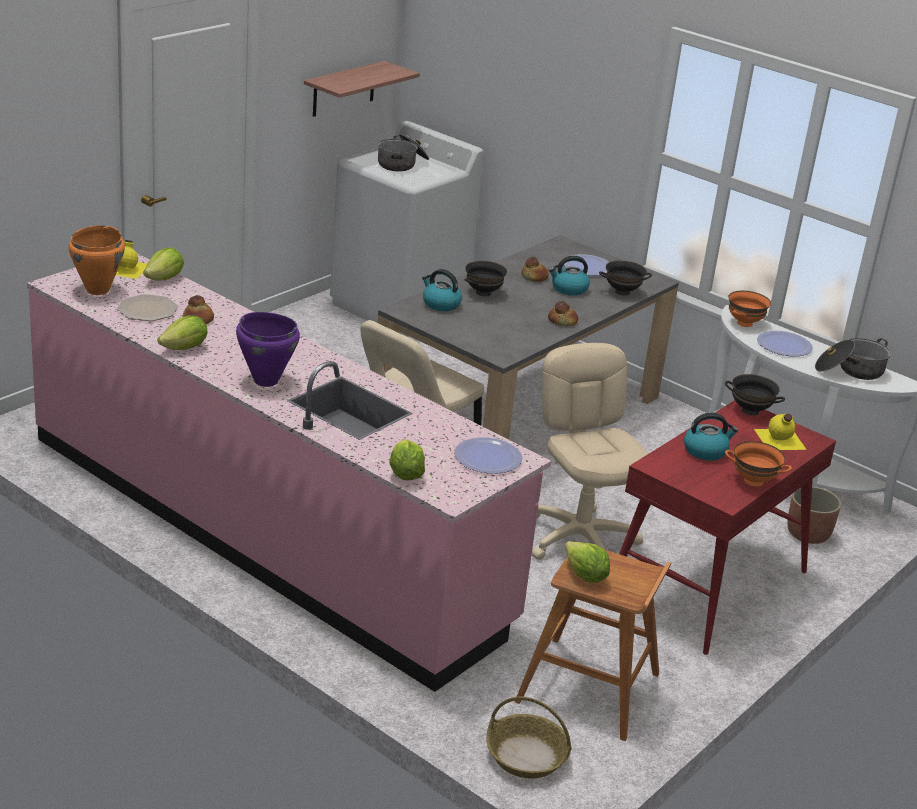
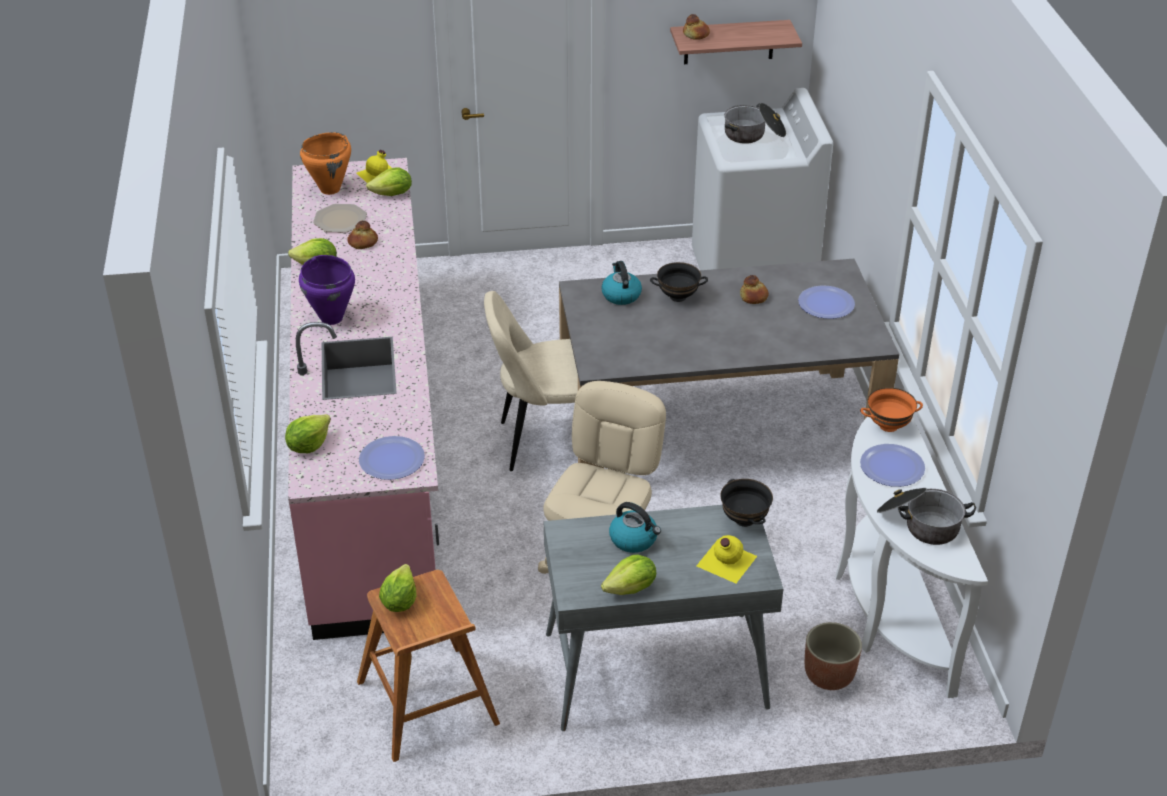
camera: 45 degrees right, 10 degrees up
basket [486,697,572,778] -> none
kettle [548,256,590,296] -> none
bread [548,301,578,327] -> bread moved to [683,14,710,40]
black bowl [599,260,652,296] -> none
red desk [619,400,836,655] -> grey desk [543,505,784,731]
orange bowl [725,441,792,487] -> lettuce [601,554,656,595]

